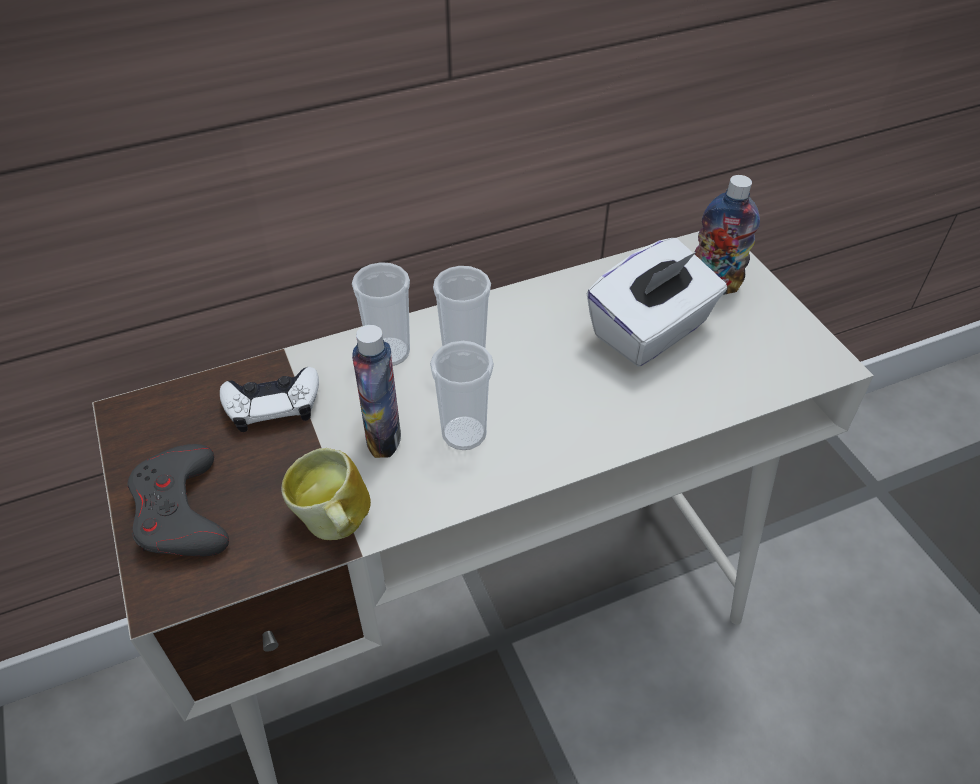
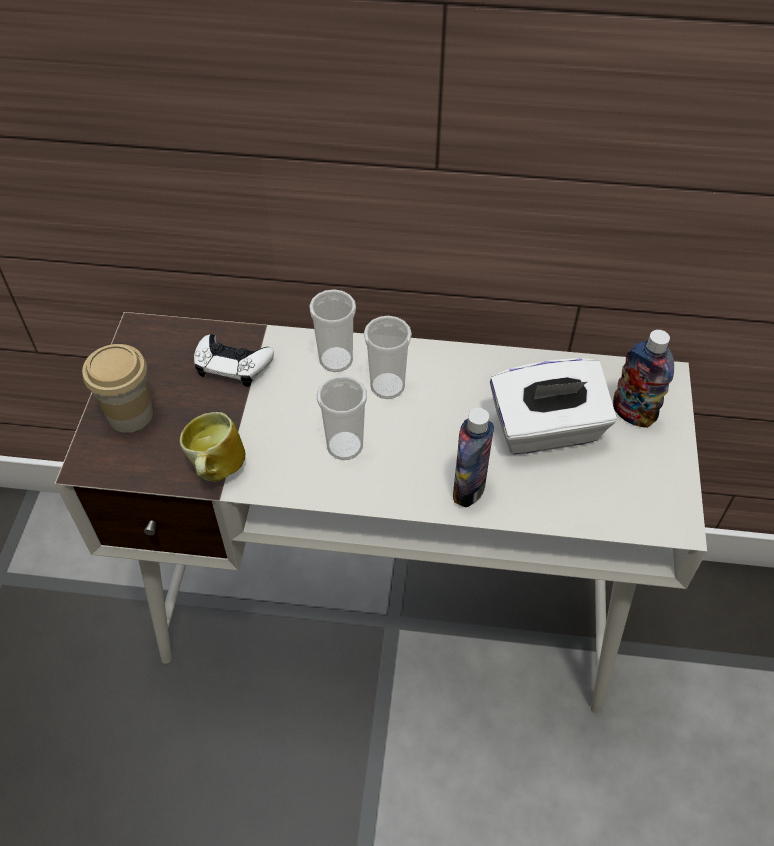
camera: 30 degrees right, 5 degrees up
grey game controller [127,444,229,556] -> cup [82,344,153,433]
bottle [352,325,401,458] -> bottle moved to [453,408,494,507]

